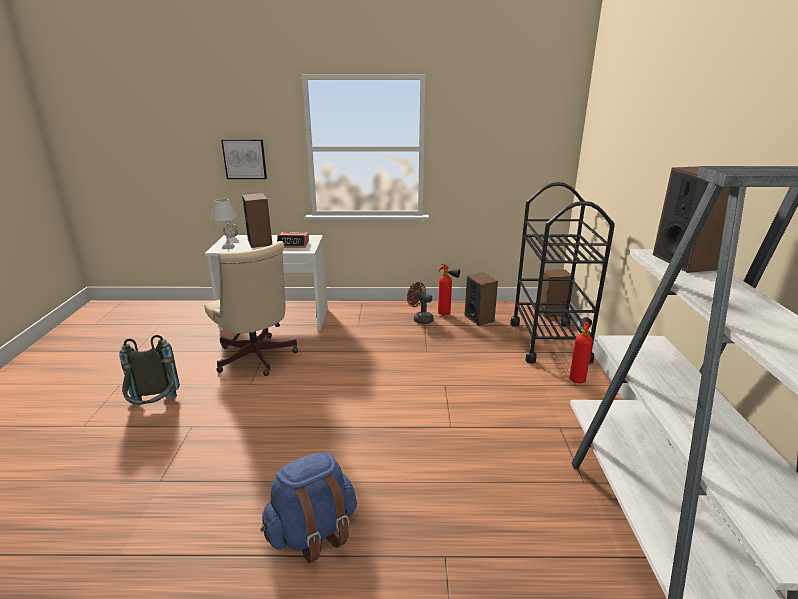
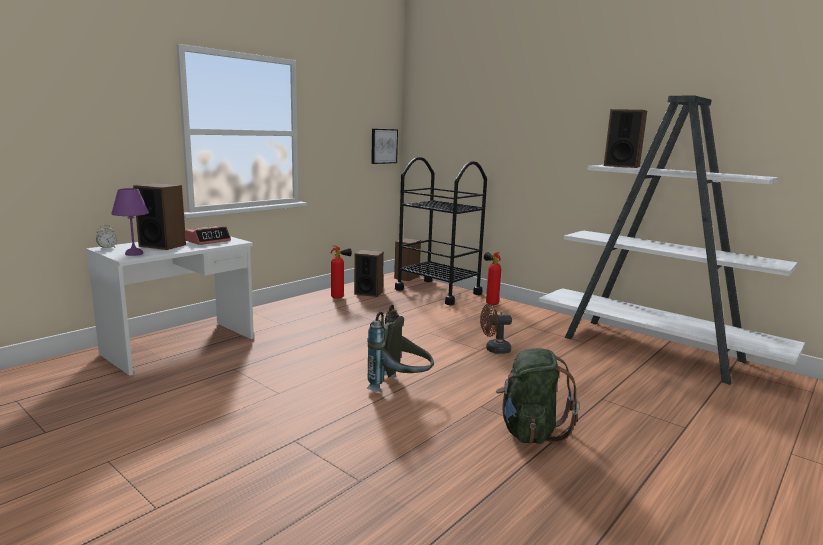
camera: 50 degrees left, 10 degrees down
grey backpack [119,335,180,405] -> grey backpack moved to [366,304,434,392]
beige office chair [204,241,298,376] -> none
white table lamp [211,199,237,249] -> purple table lamp [111,188,149,256]
picture [221,139,267,179] -> picture moved to [371,129,398,164]
blue backpack [261,452,357,563] -> green backpack [496,348,579,444]
brown fan [407,282,434,324] -> brown fan moved to [480,304,512,354]

